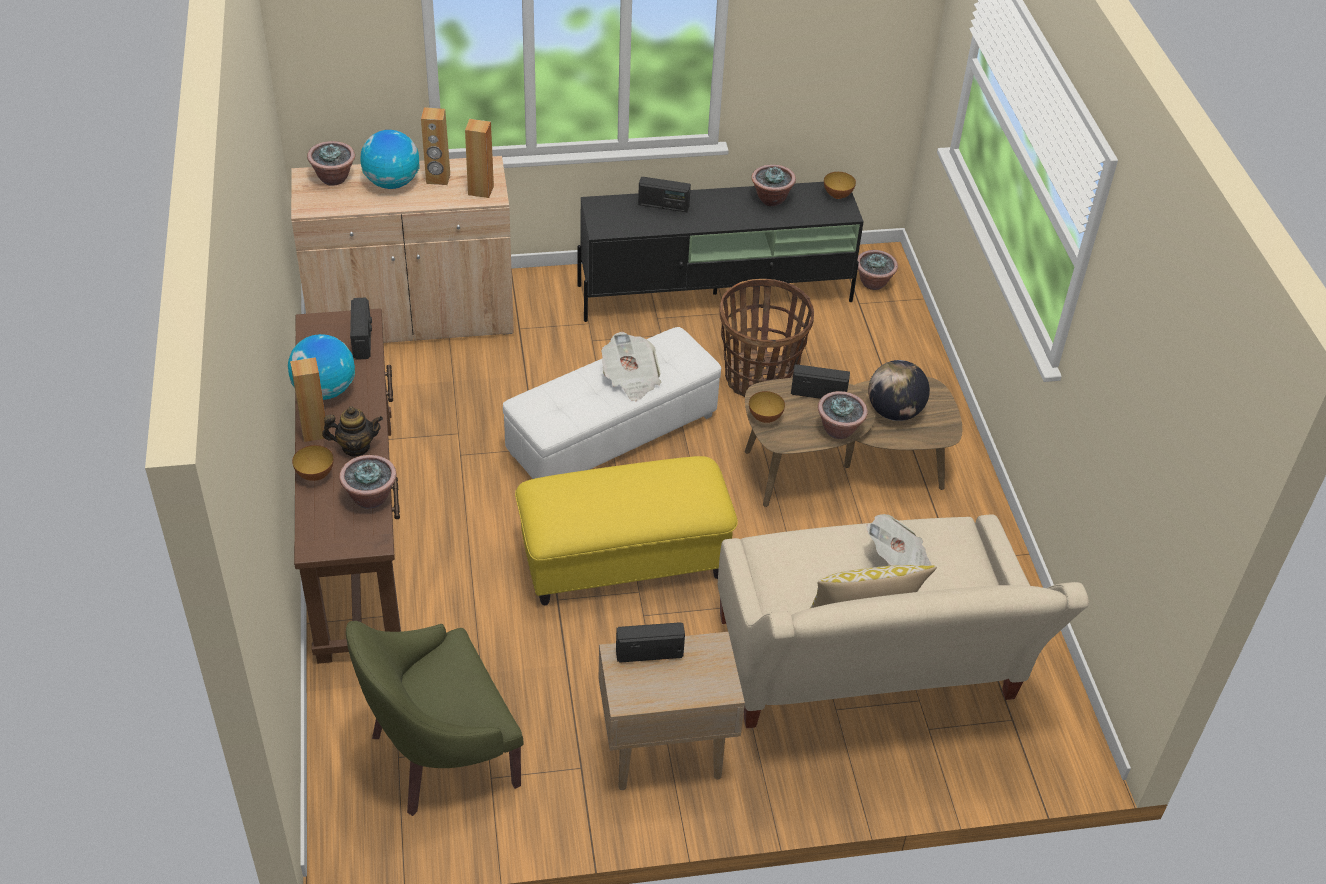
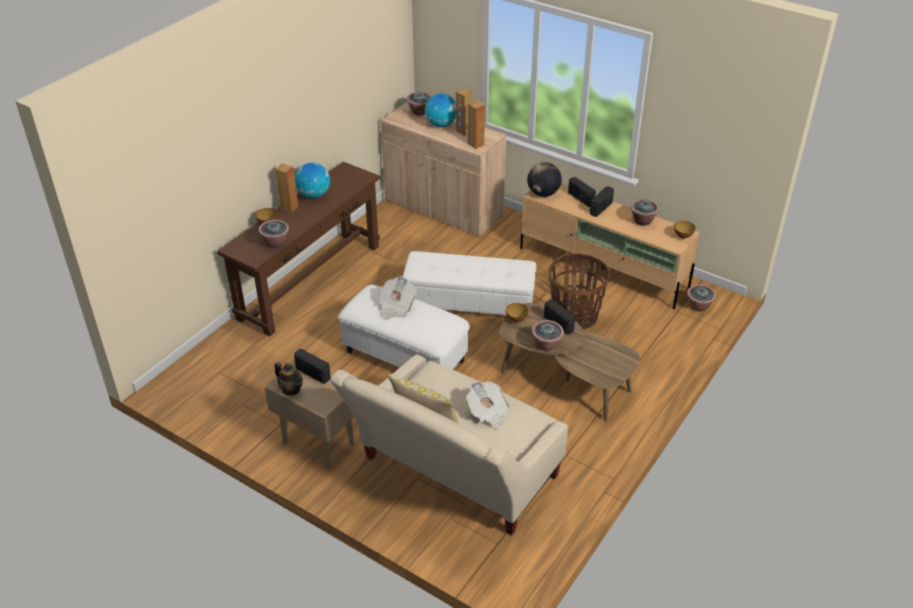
camera: 45 degrees right, 5 degrees down
teapot [322,407,383,456] -> teapot moved to [274,362,303,395]
green armchair [346,621,524,816] -> none
radio [350,297,372,360] -> radio moved to [590,186,614,217]
yellow ottoman [515,456,738,605] -> white ottoman [338,285,470,369]
black tv stand [577,182,864,322] -> beige tv stand [520,183,700,309]
newspaper [602,332,662,401] -> newspaper moved to [378,276,417,319]
globe [868,360,930,421] -> globe moved to [527,162,562,197]

